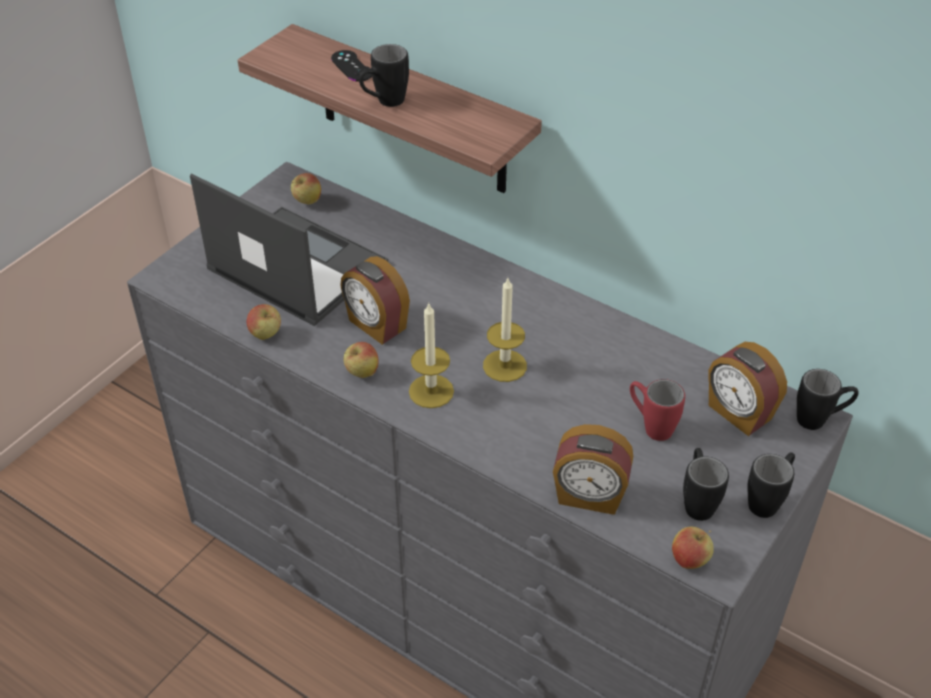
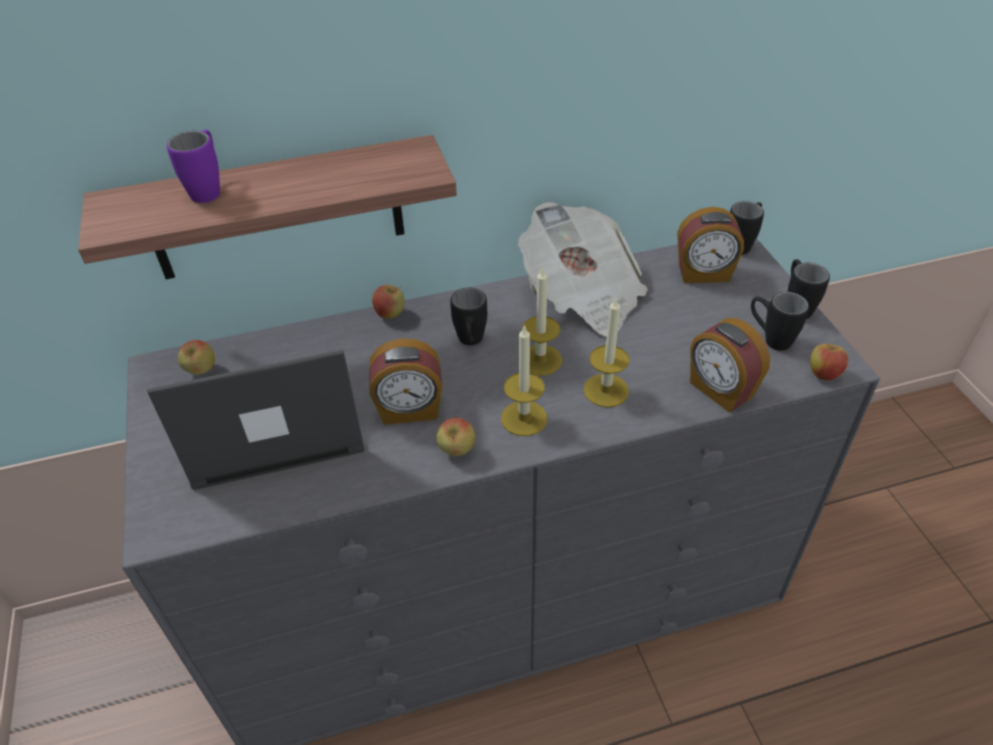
camera: 50 degrees left, 0 degrees up
apple [247,304,281,340] -> apple moved to [372,285,404,319]
black game controller [331,50,372,82] -> purple mug [167,130,220,203]
black mug [359,44,409,107] -> black mug moved to [450,288,487,345]
alarm clock [553,424,633,515] -> alarm clock turned 90 degrees clockwise [690,318,770,413]
red mug [630,379,685,441] -> none
none -> newspaper [518,202,648,336]
none -> candle [583,298,630,407]

